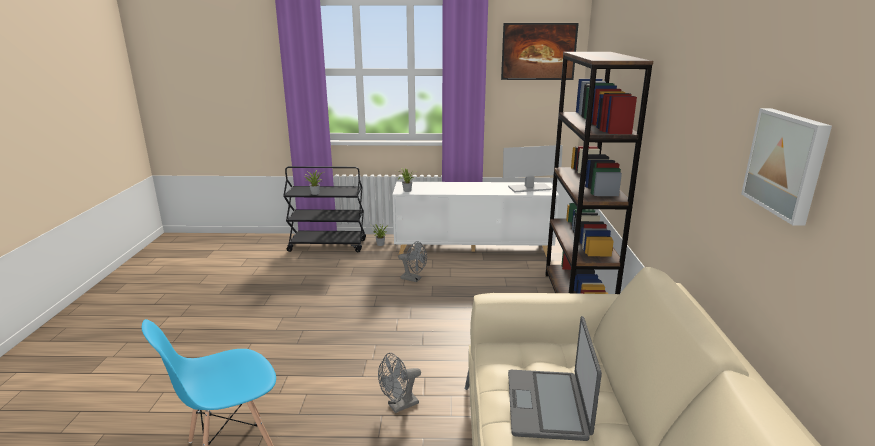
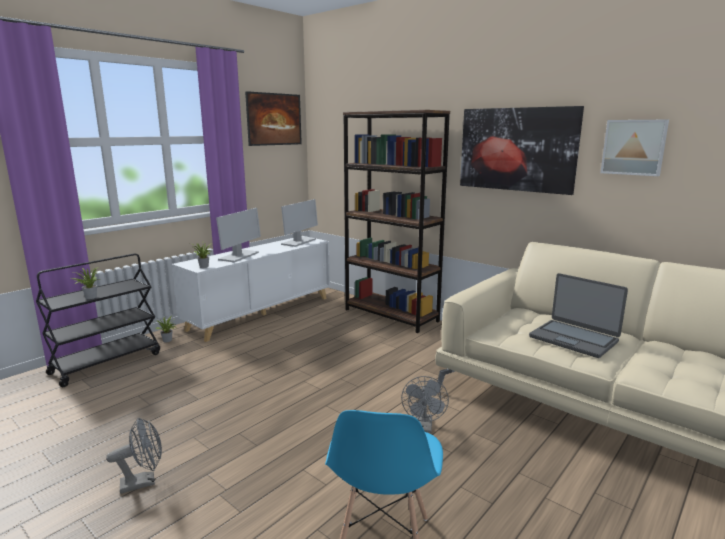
camera: 50 degrees left, 5 degrees down
grey fan [398,241,427,282] -> grey fan moved to [106,418,162,494]
none -> monitor [216,208,261,262]
none -> picture [460,106,584,195]

